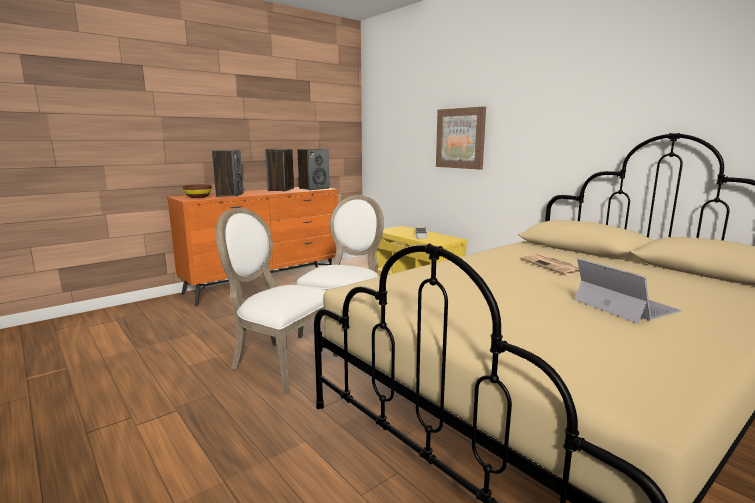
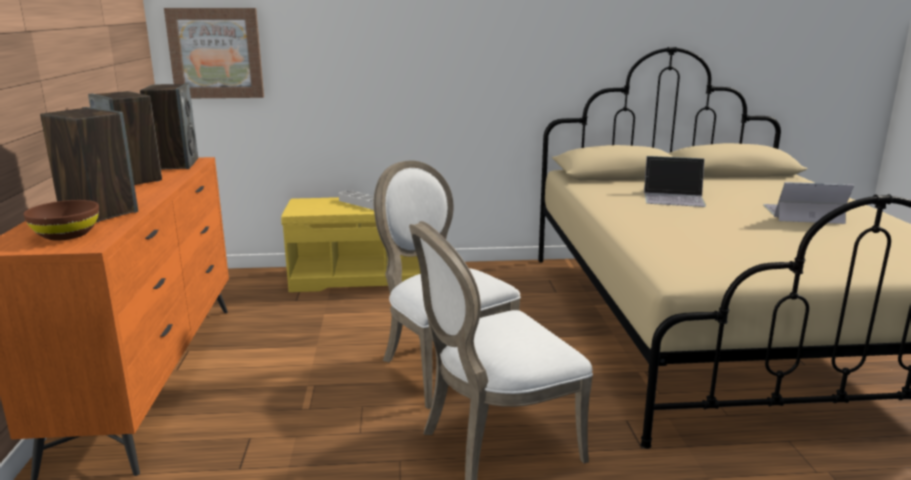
camera: 55 degrees left, 5 degrees up
picture [436,107,486,169] -> picture moved to [164,8,264,98]
newspaper [520,254,580,276] -> laptop [644,156,706,207]

